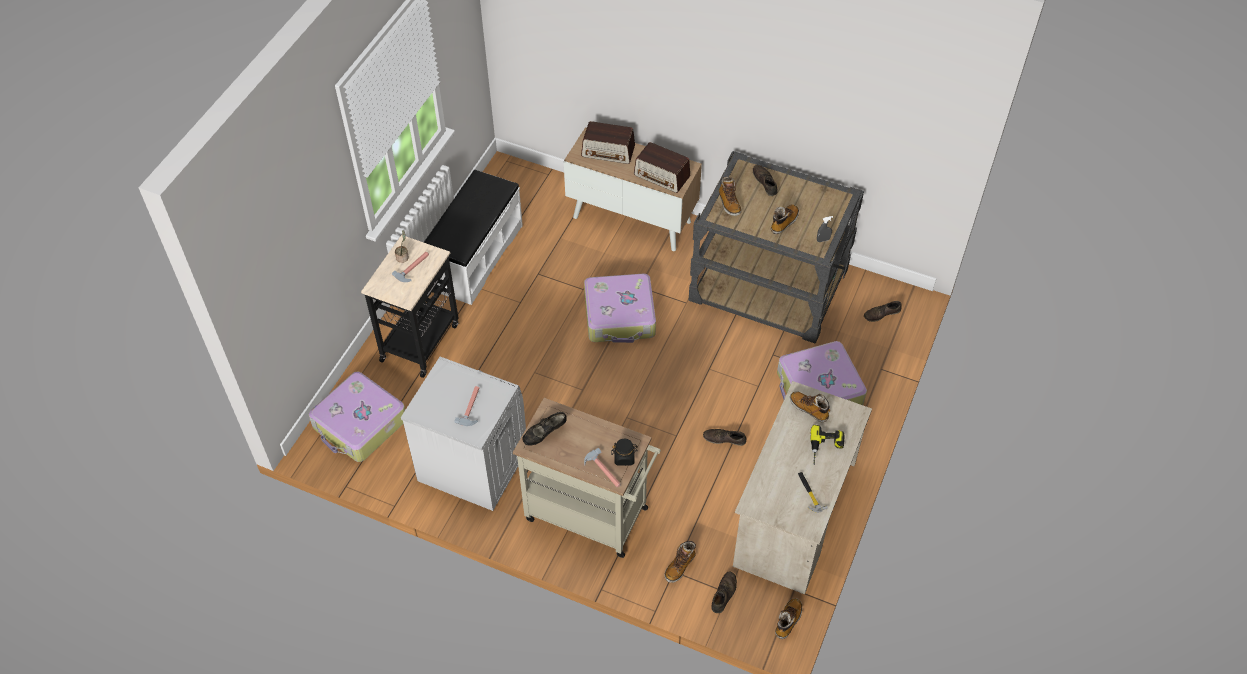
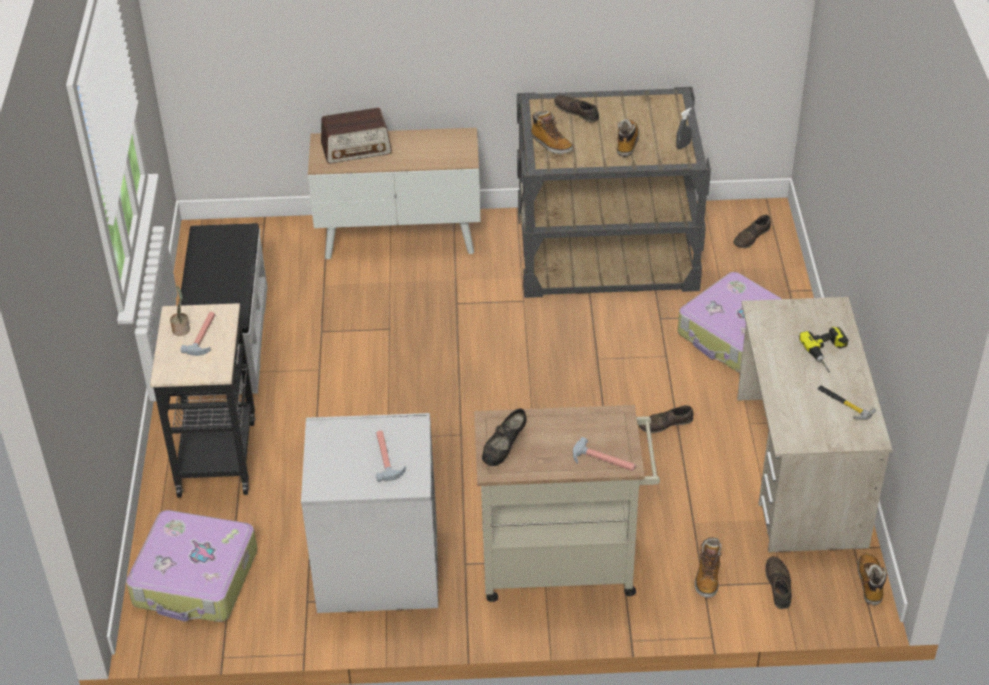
camera: 25 degrees left, 10 degrees down
suitcase [584,274,656,343] -> none
black jar [611,439,638,466] -> none
radio [634,142,690,193] -> none
boot [790,391,830,422] -> none

